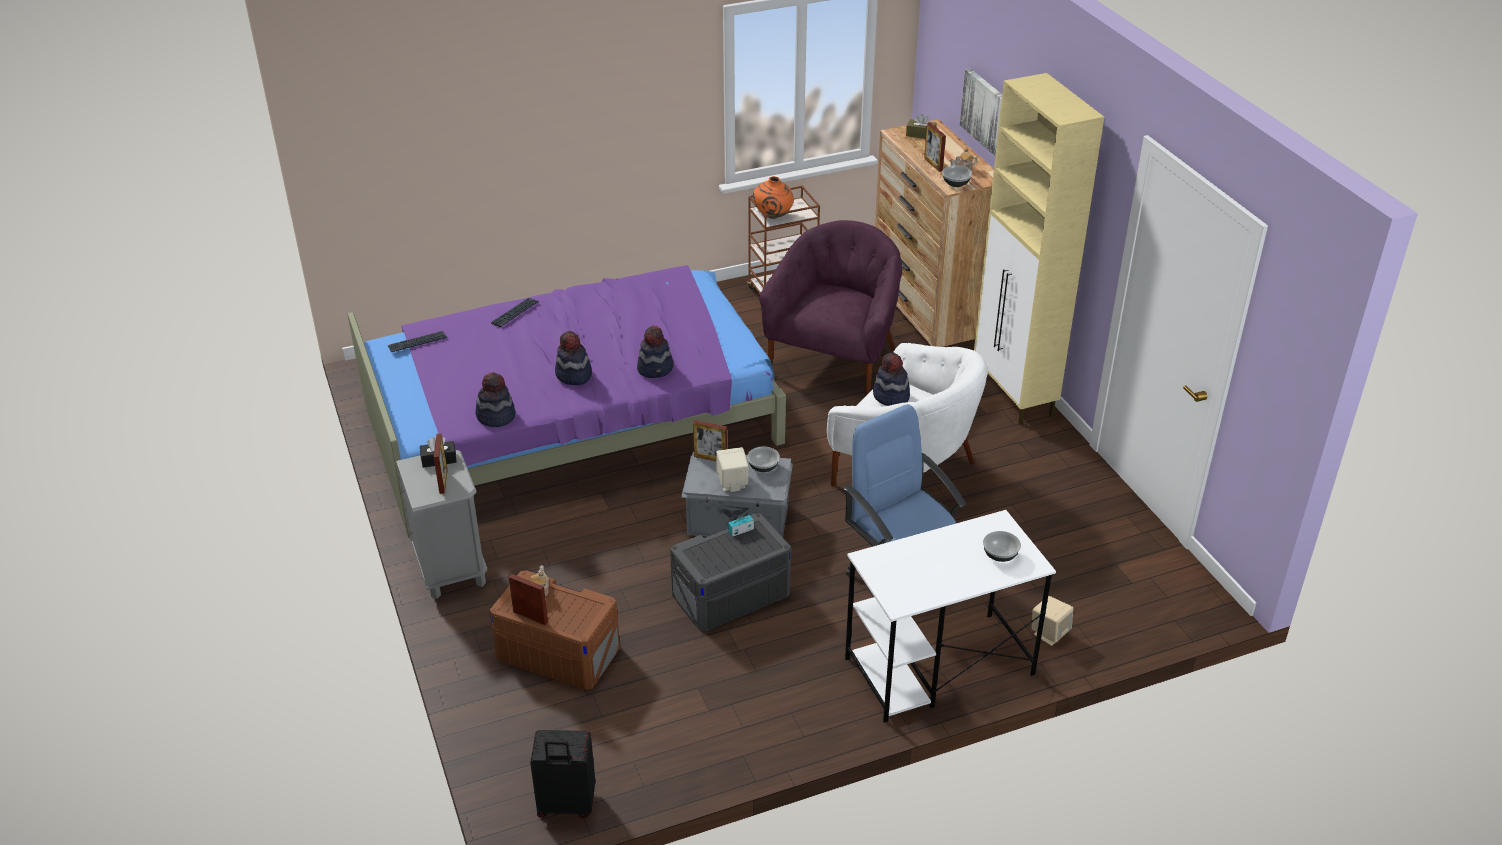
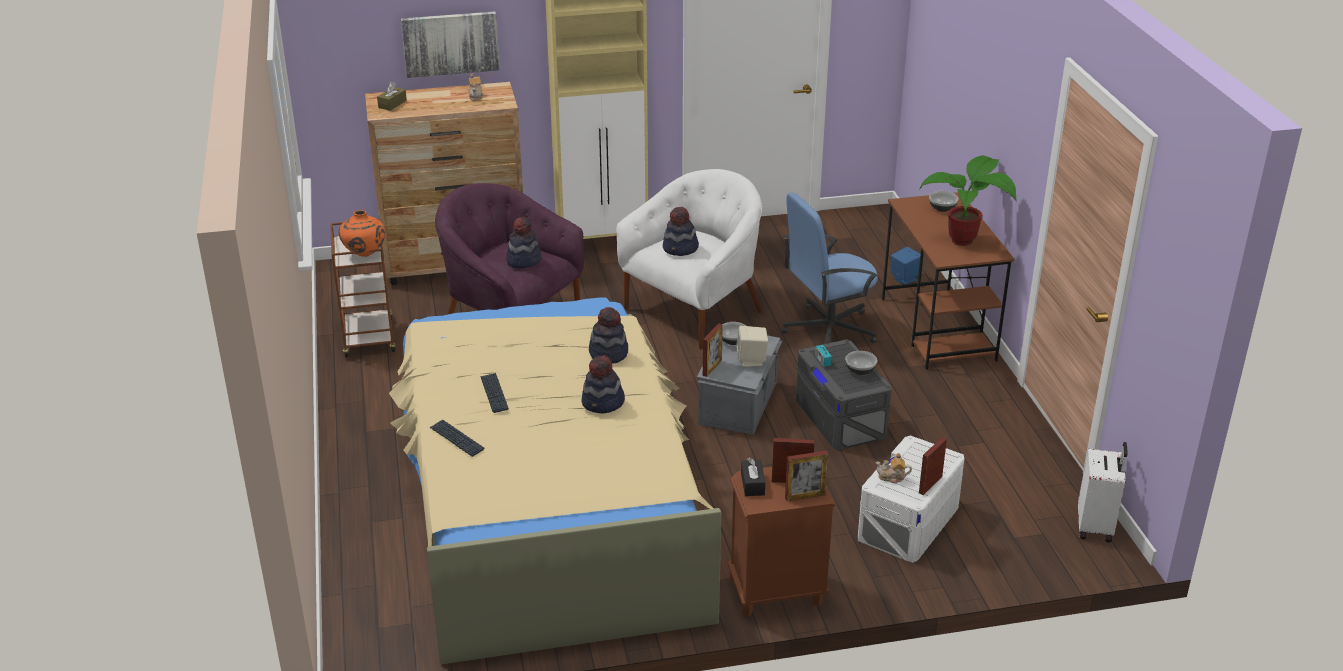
camera: 80 degrees left, 5 degrees down
purple bed [347,265,786,538] -> beige bed [389,297,721,664]
keyboard [388,331,447,352] -> keyboard moved to [480,373,509,413]
grey nightstand [396,450,487,599] -> brown nightstand [728,467,836,617]
hat [475,372,515,427] -> hat moved to [506,217,541,268]
brown storage box [489,571,620,690] -> white storage box [858,435,965,563]
black suitcase [530,730,595,818] -> white suitcase [1078,442,1128,543]
white desk [845,510,1056,723] -> brown desk [882,192,1015,370]
picture frame [924,123,946,172] -> picture frame moved to [785,451,828,501]
bowl [942,166,972,187] -> bowl moved to [845,351,877,375]
beige speaker [1032,596,1073,646] -> blue speaker [890,247,922,284]
none -> potted plant [920,156,1017,246]

